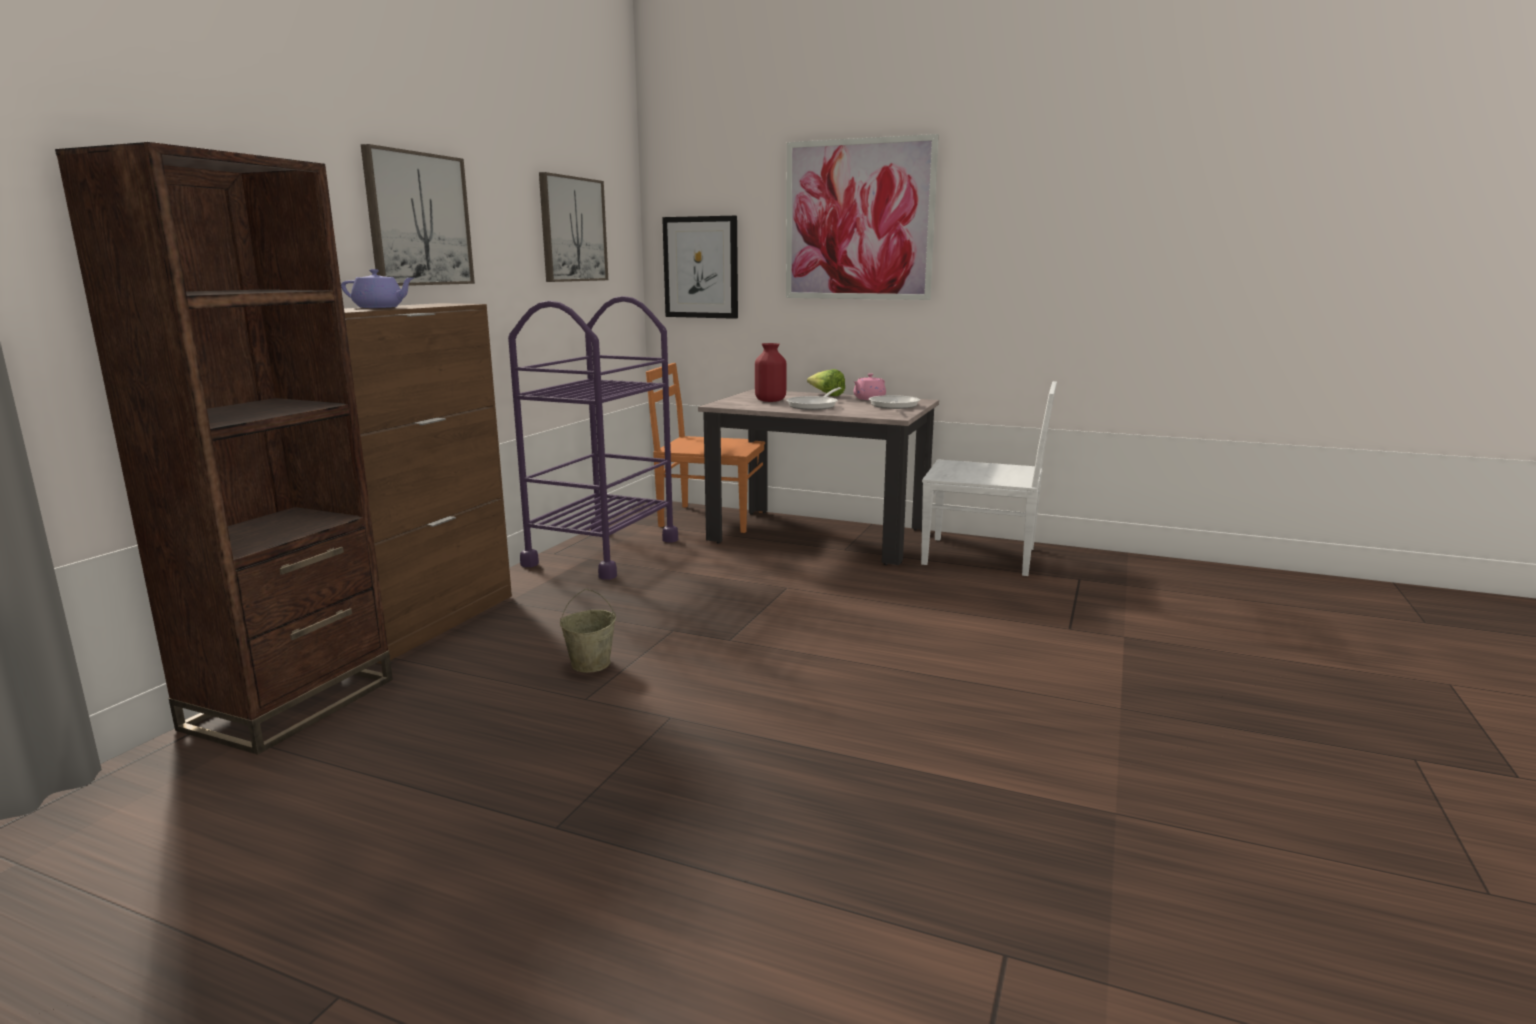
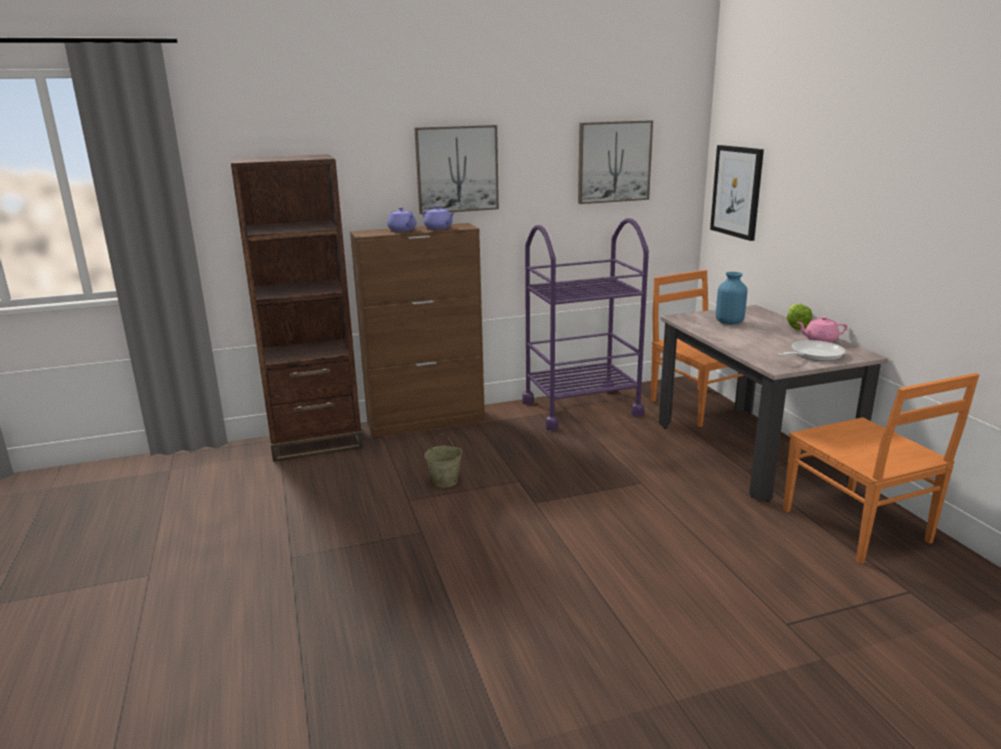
camera: 50 degrees right, 5 degrees up
red vase [755,343,787,402] -> blue vase [716,272,747,325]
picture [786,134,939,300] -> none
frying pan [786,387,841,410] -> none
white chair [921,381,1057,576] -> orange chair [783,373,980,564]
none -> purple teapot [423,205,455,230]

